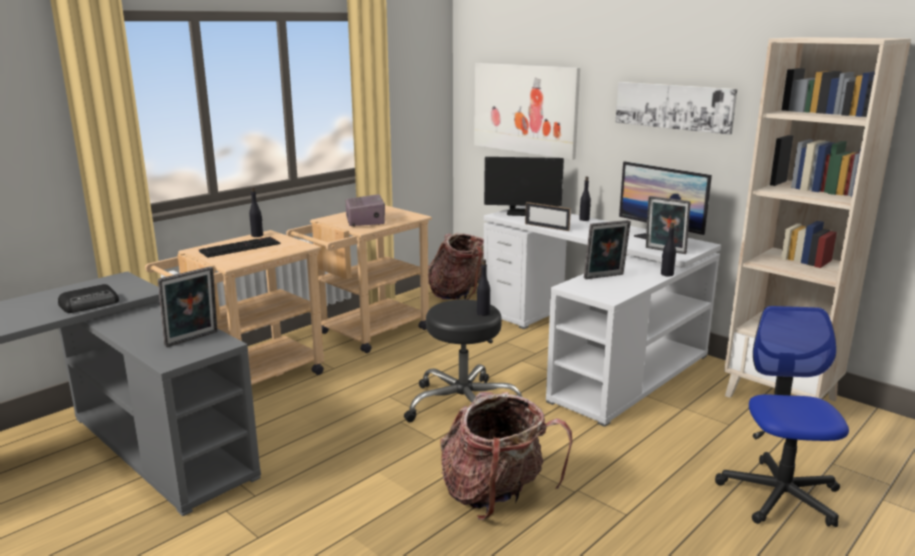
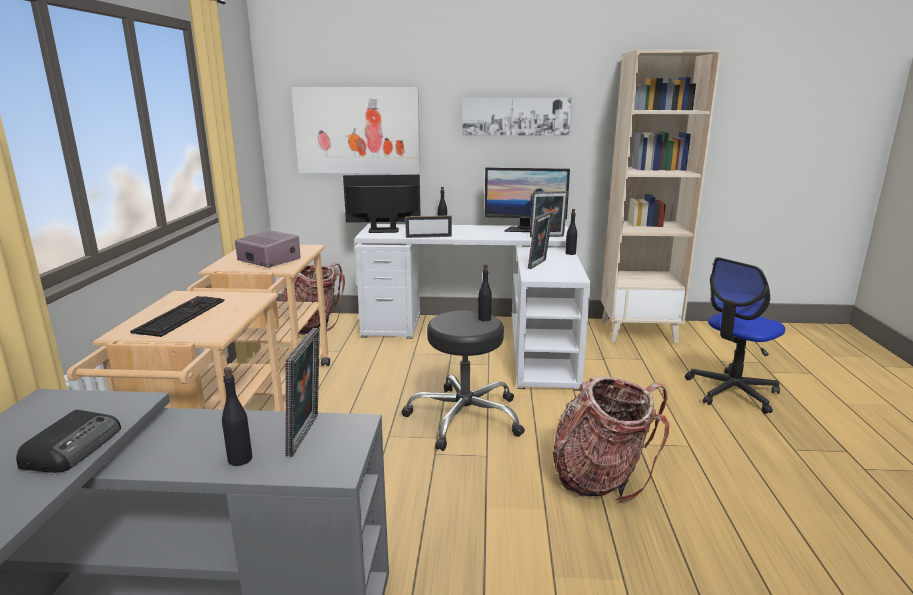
camera: 40 degrees left, 0 degrees up
black bottle [249,187,263,237] -> black bottle moved to [222,367,252,466]
monitor [484,157,564,216] -> monitor turned 150 degrees counterclockwise [343,174,420,233]
office chair [715,306,849,527] -> office chair turned 90 degrees counterclockwise [685,257,785,414]

